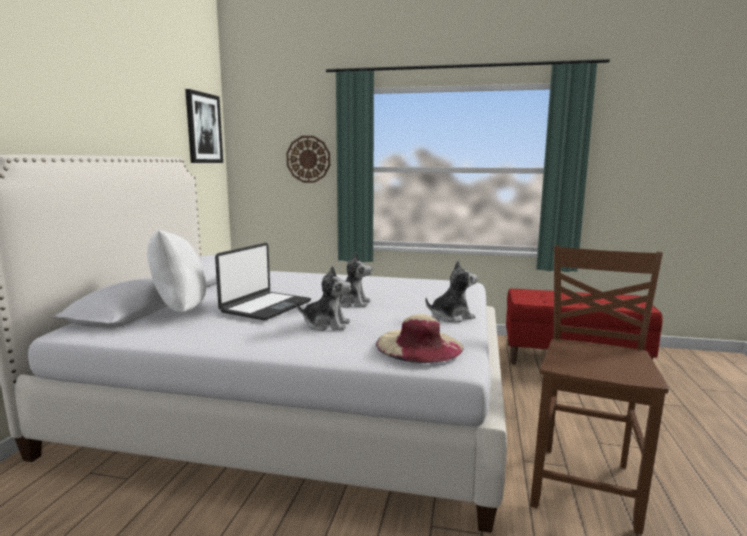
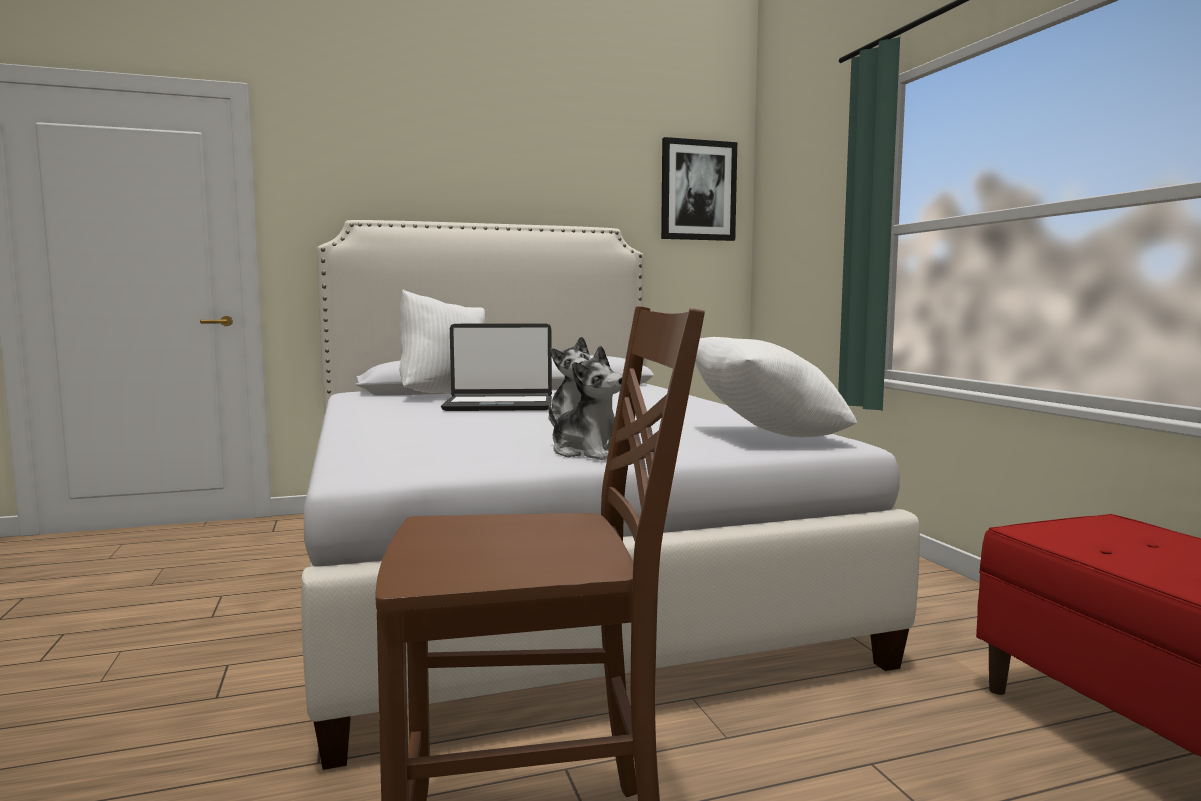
camera: 60 degrees right, 5 degrees down
wall clock [286,136,330,183] -> none
plush toy [296,266,352,331] -> none
beige hat [376,314,463,363] -> none
none -> white pillow [695,337,857,438]

